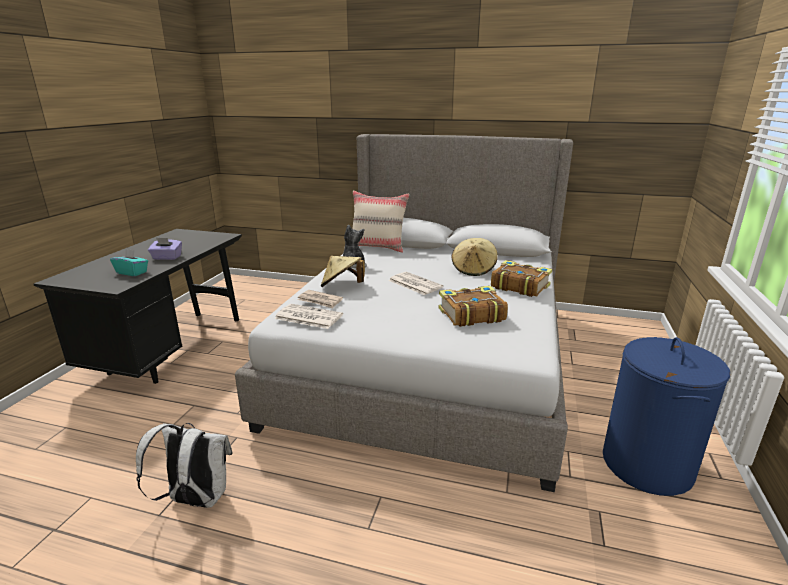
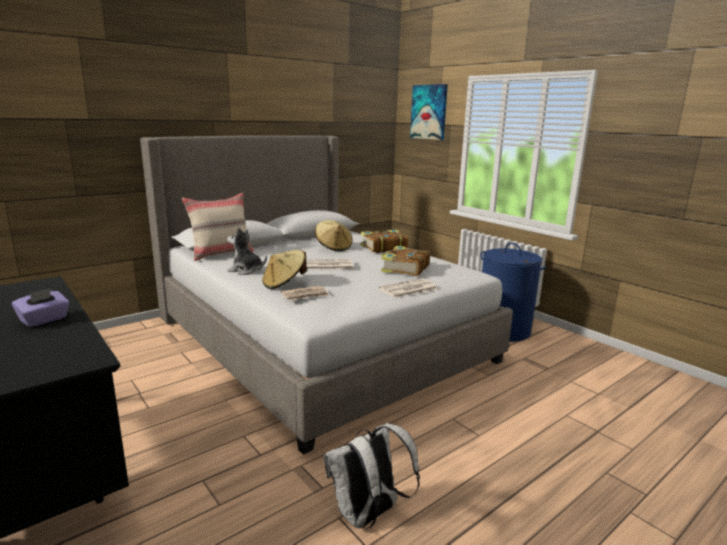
camera: 55 degrees left, 5 degrees down
turquoise tissue box [110,249,148,276] -> none
newspaper [274,304,343,329] -> newspaper moved to [379,278,438,298]
none -> picture [410,84,448,140]

